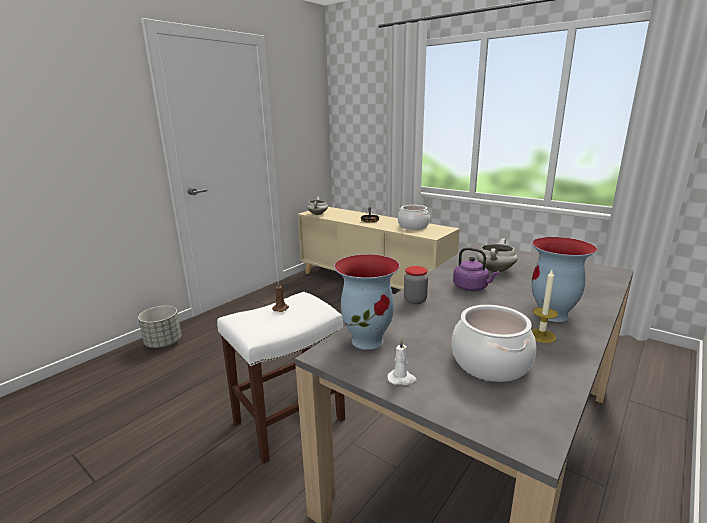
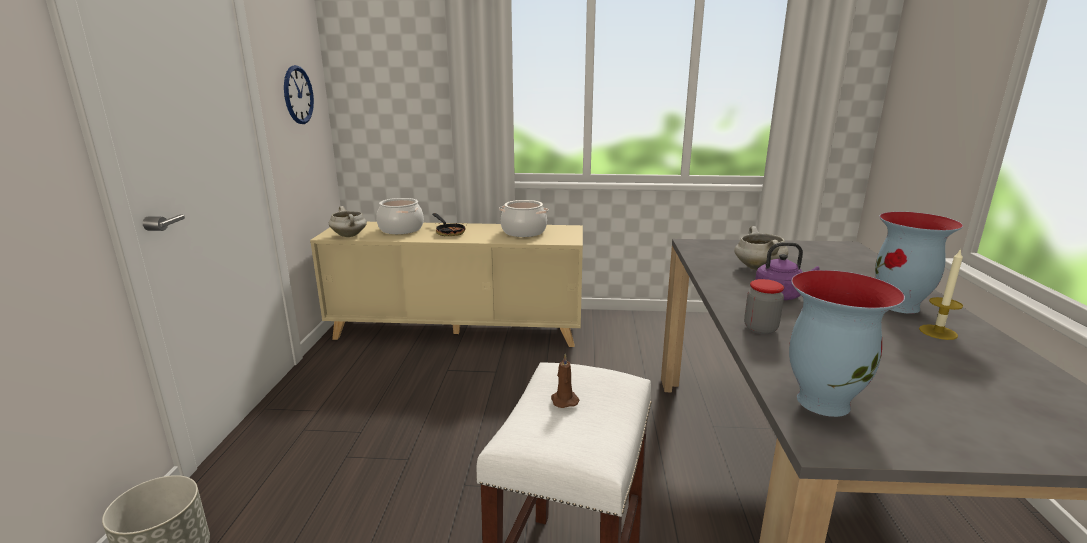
camera: 35 degrees left, 0 degrees up
white candle [387,338,417,385] -> none
cooking pot [451,305,536,382] -> cooking pot moved to [376,198,424,234]
none -> wall clock [284,65,314,124]

